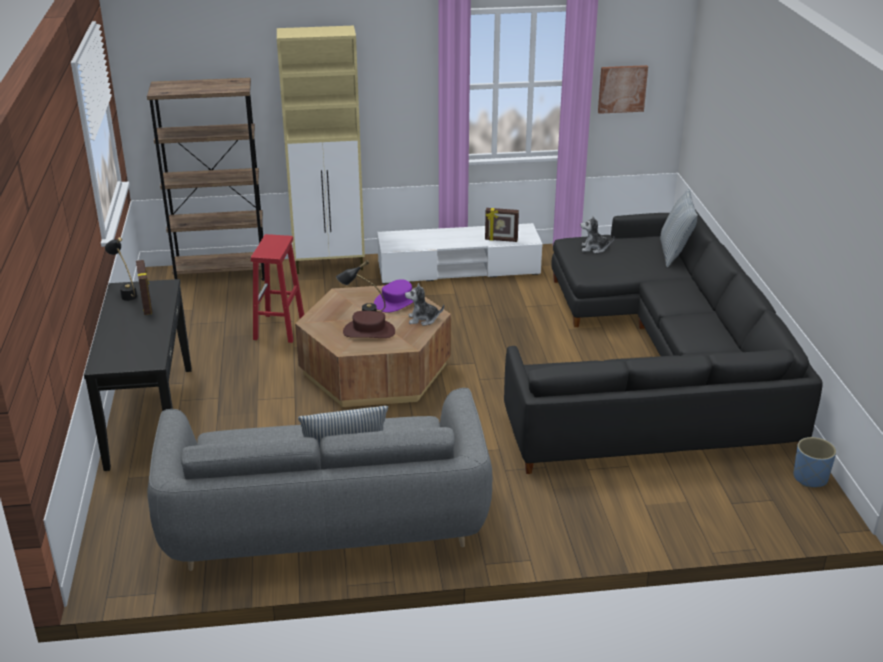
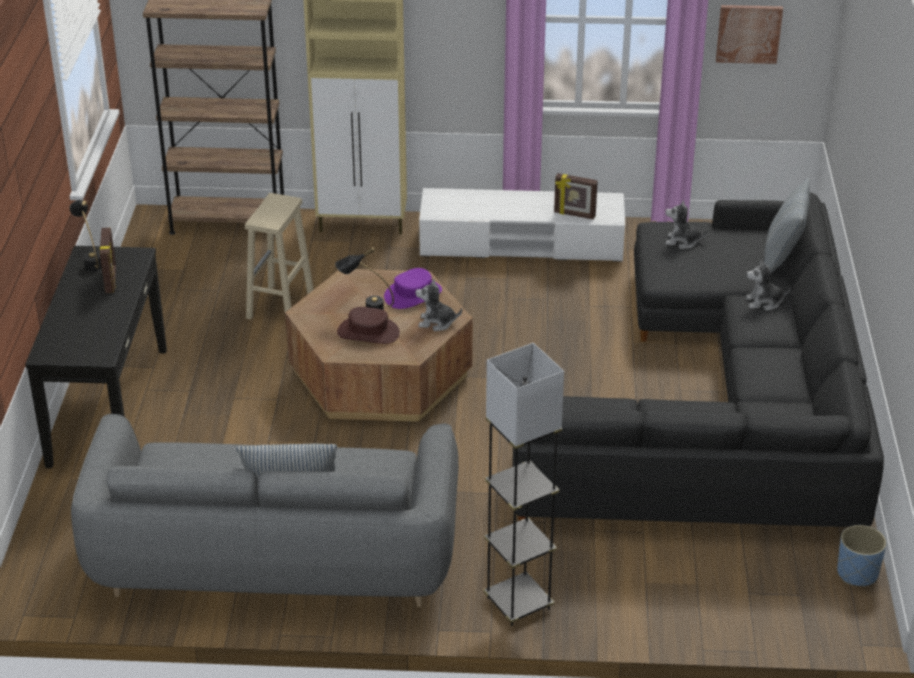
camera: 10 degrees right, 5 degrees up
red stool [251,234,304,343] -> beige stool [245,193,314,319]
none -> grey floor lamp [484,343,564,626]
none -> plush toy [746,260,791,311]

